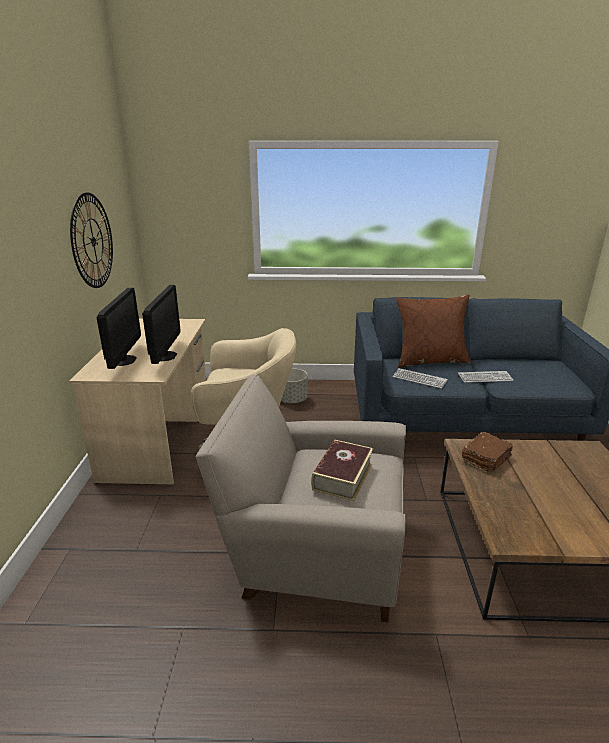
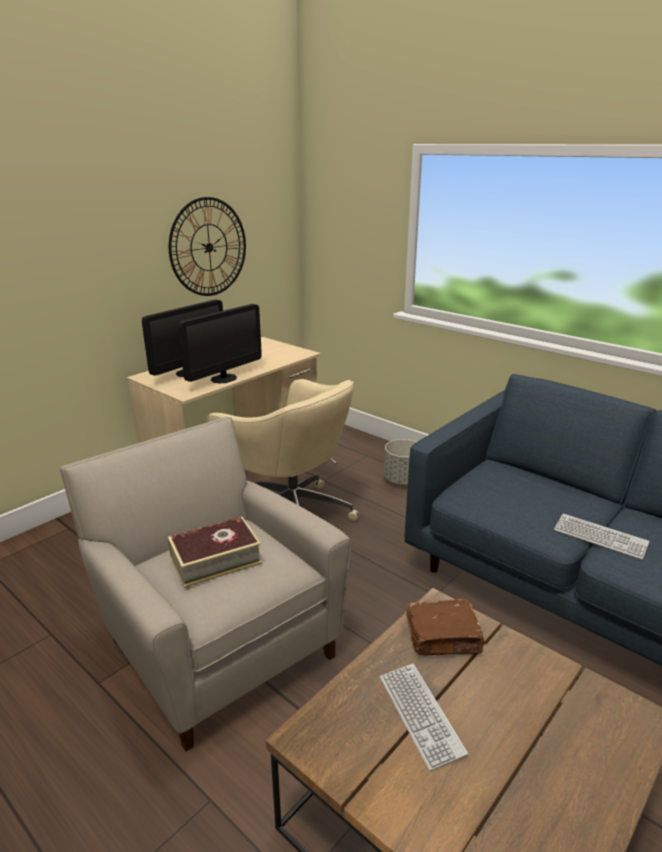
camera: 40 degrees right, 0 degrees up
keyboard [393,368,448,389] -> keyboard moved to [380,664,468,771]
brown pillow [396,294,471,368] -> none

